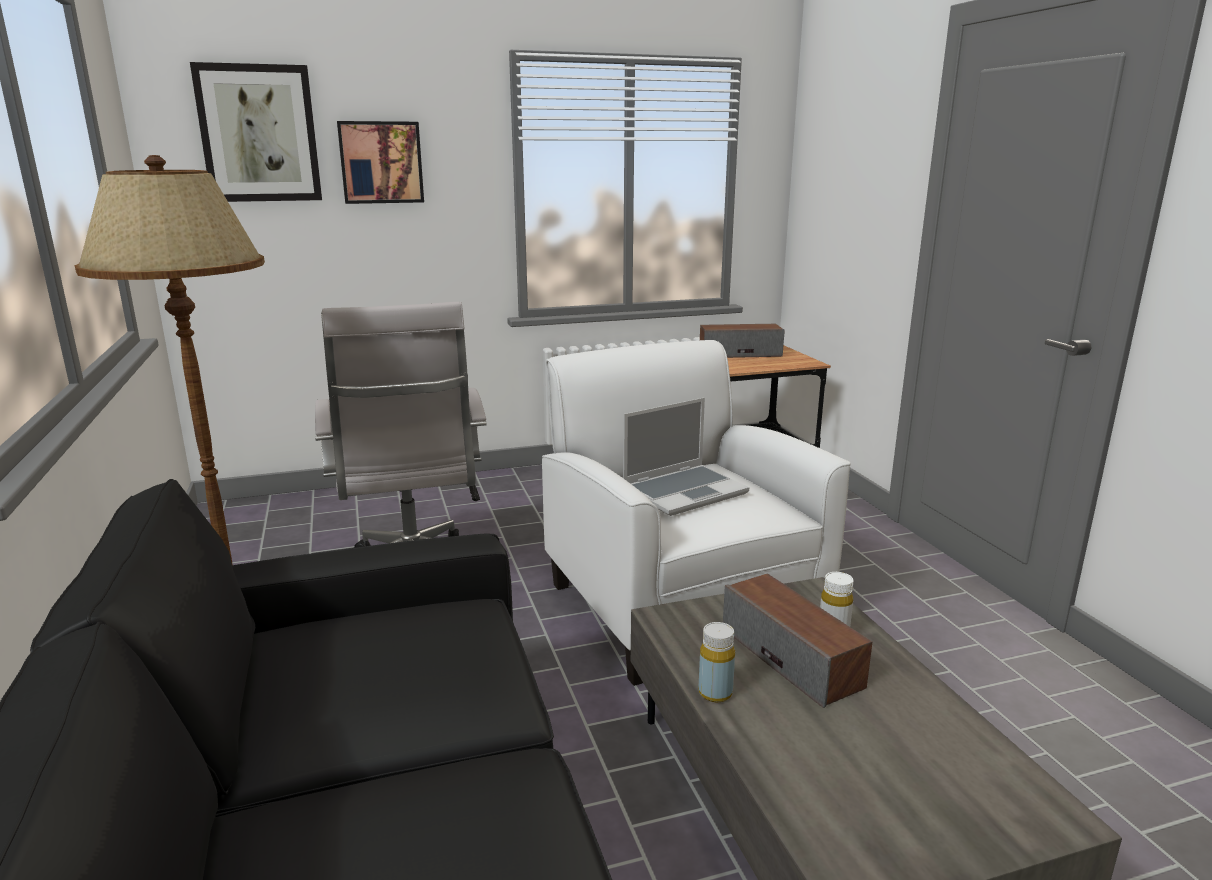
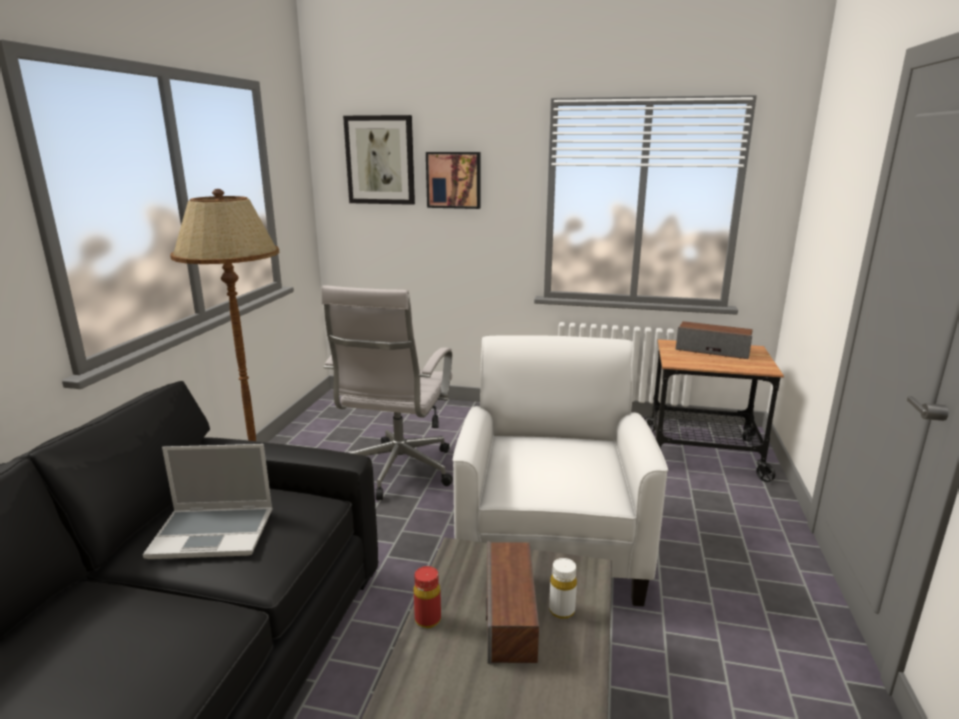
camera: 30 degrees right, 0 degrees up
laptop [623,398,749,516] -> laptop moved to [143,444,273,559]
yellow bottle [698,622,735,702] -> red bottle [414,566,441,628]

